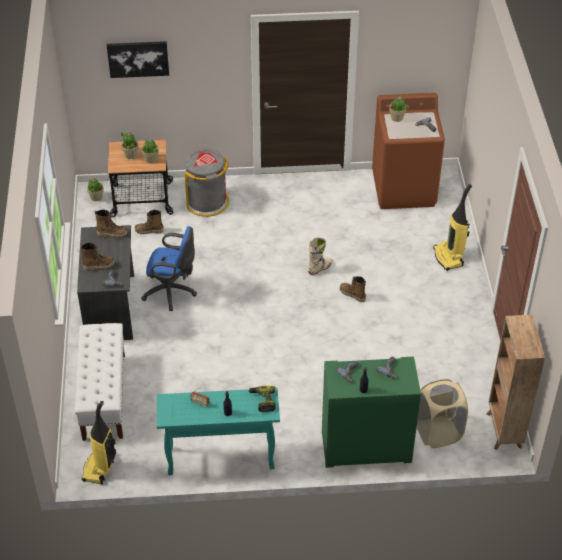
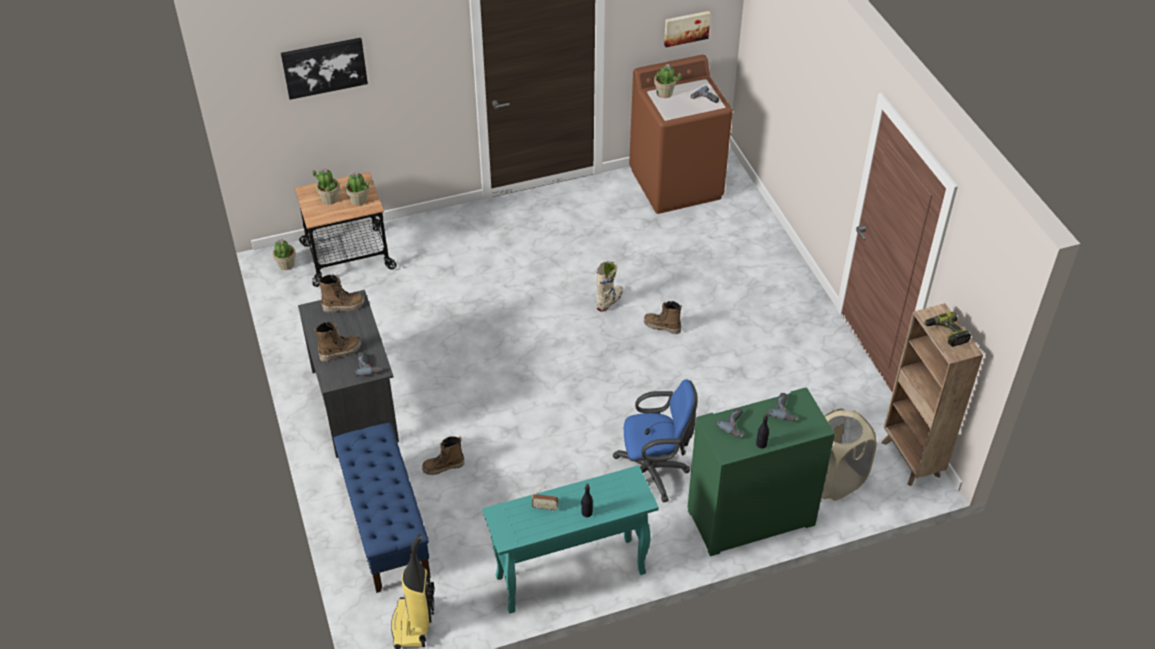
camera: 15 degrees left, 0 degrees up
white bench [75,323,125,441] -> blue bench [334,423,431,593]
boot [135,210,163,234] -> boot moved to [422,437,464,475]
blue office chair [141,226,197,311] -> blue office chair moved to [612,380,698,503]
grey trash can [185,148,229,217] -> none
power drill [248,386,275,412] -> power drill moved to [924,312,971,347]
vacuum cleaner [433,184,472,271] -> none
none -> picture [664,11,710,47]

